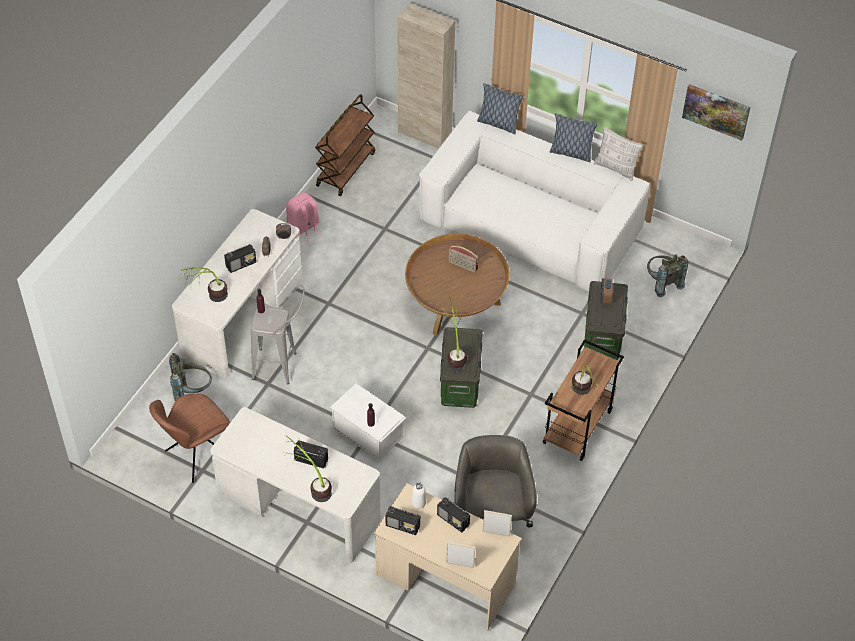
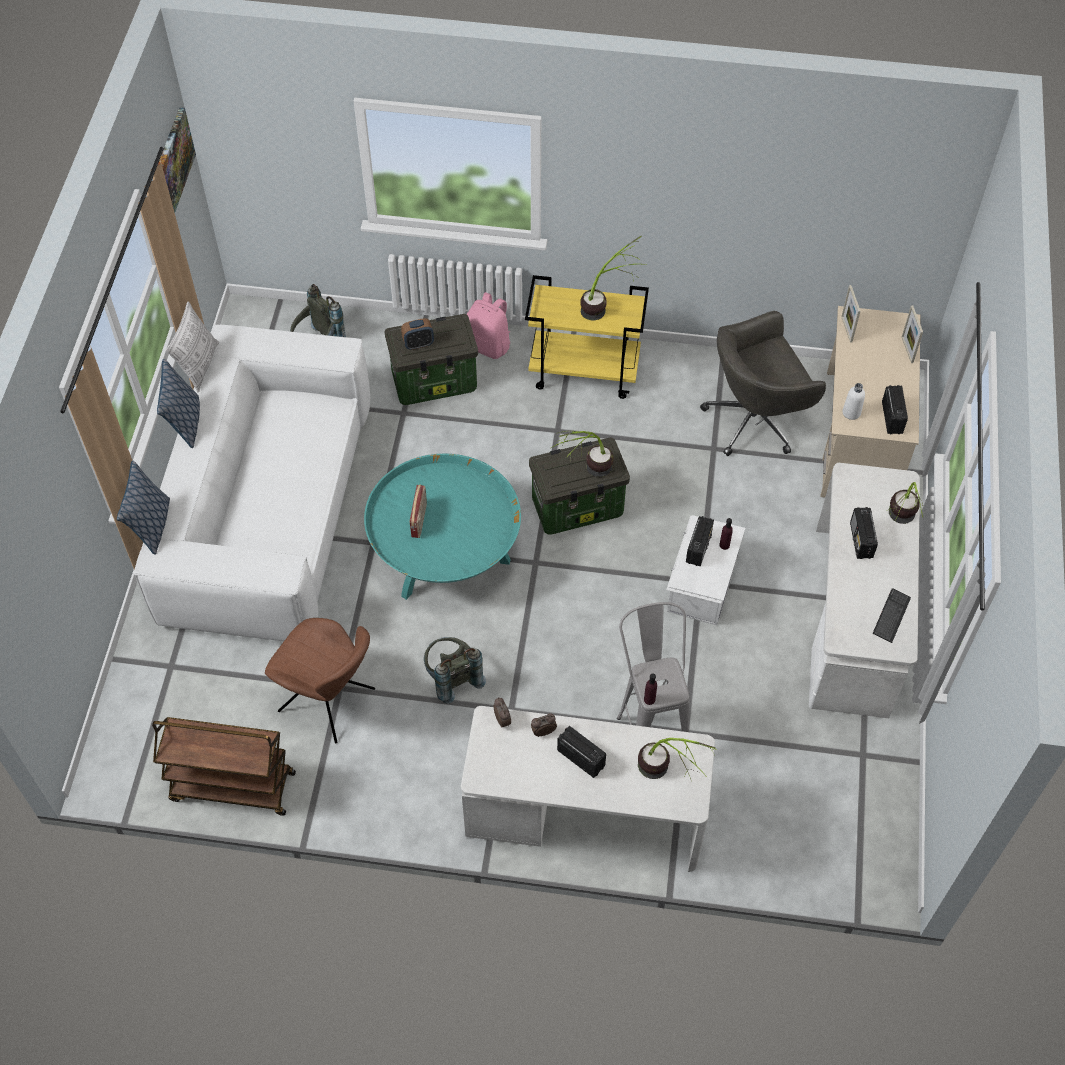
camera: 110 degrees left, 5 degrees up
brown chair [149,393,230,483] -> brown chair moved to [265,618,375,743]
grey backpack [169,353,212,401] -> grey backpack moved to [424,637,486,704]
pink backpack [286,193,321,241] -> pink backpack moved to [467,292,510,359]
beige cabinet [398,3,455,149] -> none
brown coffee table [405,233,509,336] -> turquoise coffee table [364,454,521,600]
radio [437,497,470,532] -> radio moved to [686,516,714,566]
brown cart [542,339,624,461] -> yellow cart [525,275,649,399]
none -> keyboard [873,588,911,643]

